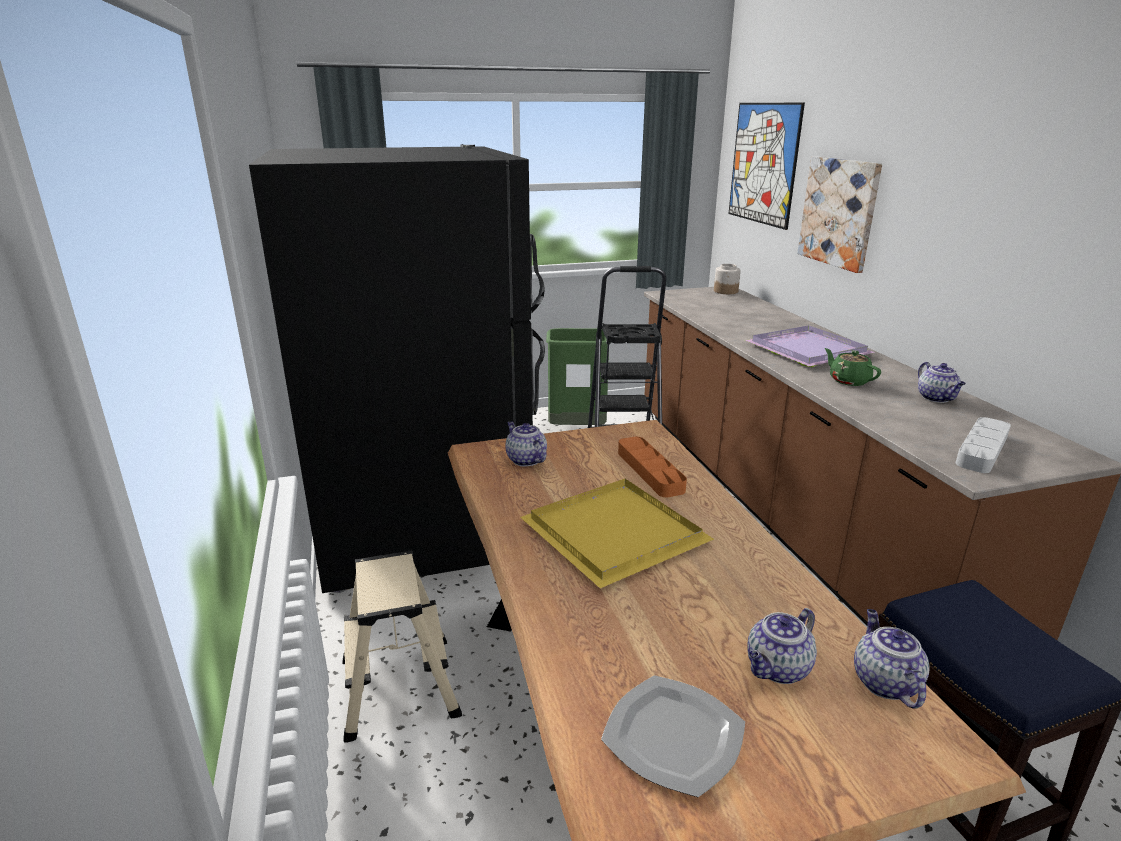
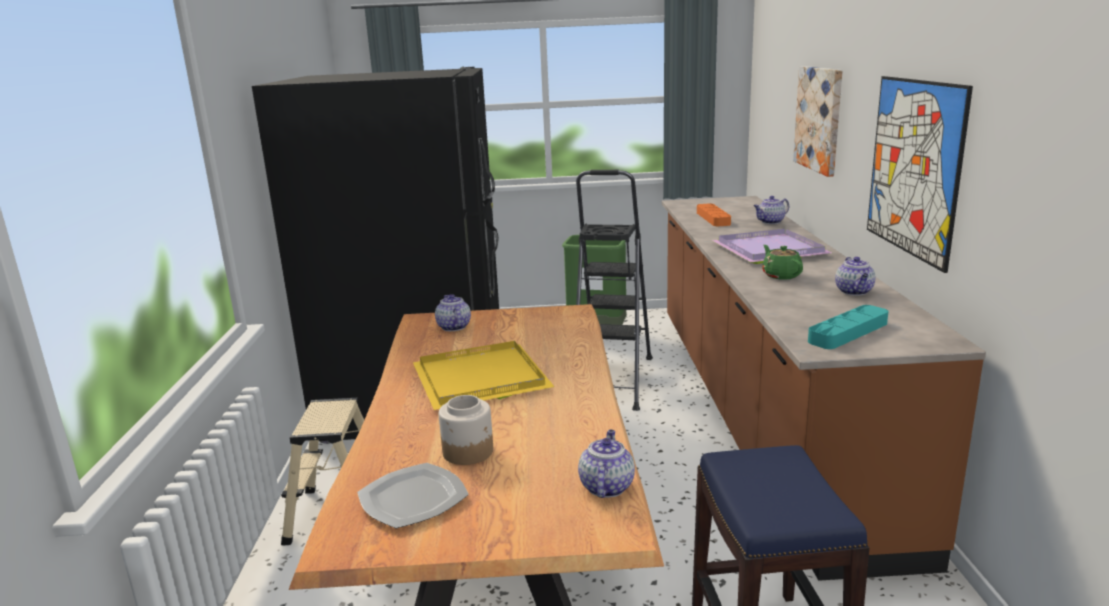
camera: 15 degrees right, 5 degrees down
orange tray [618,437,687,497] -> orange tray moved to [697,204,731,226]
jar [714,264,741,294] -> jar moved to [439,395,493,465]
picture [729,103,805,230] -> picture moved to [867,76,973,273]
teapot [747,608,817,684] -> teapot moved to [754,196,789,224]
grey tray [956,417,1011,473] -> turquoise tray [808,305,888,349]

